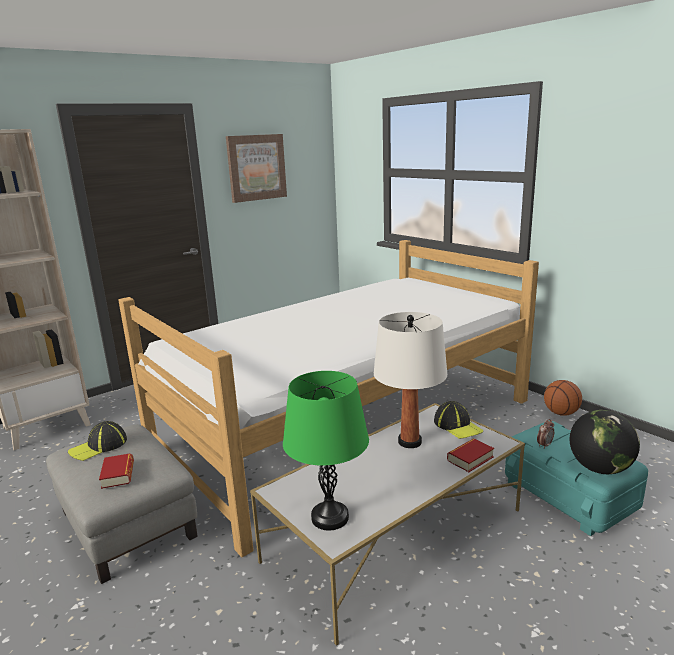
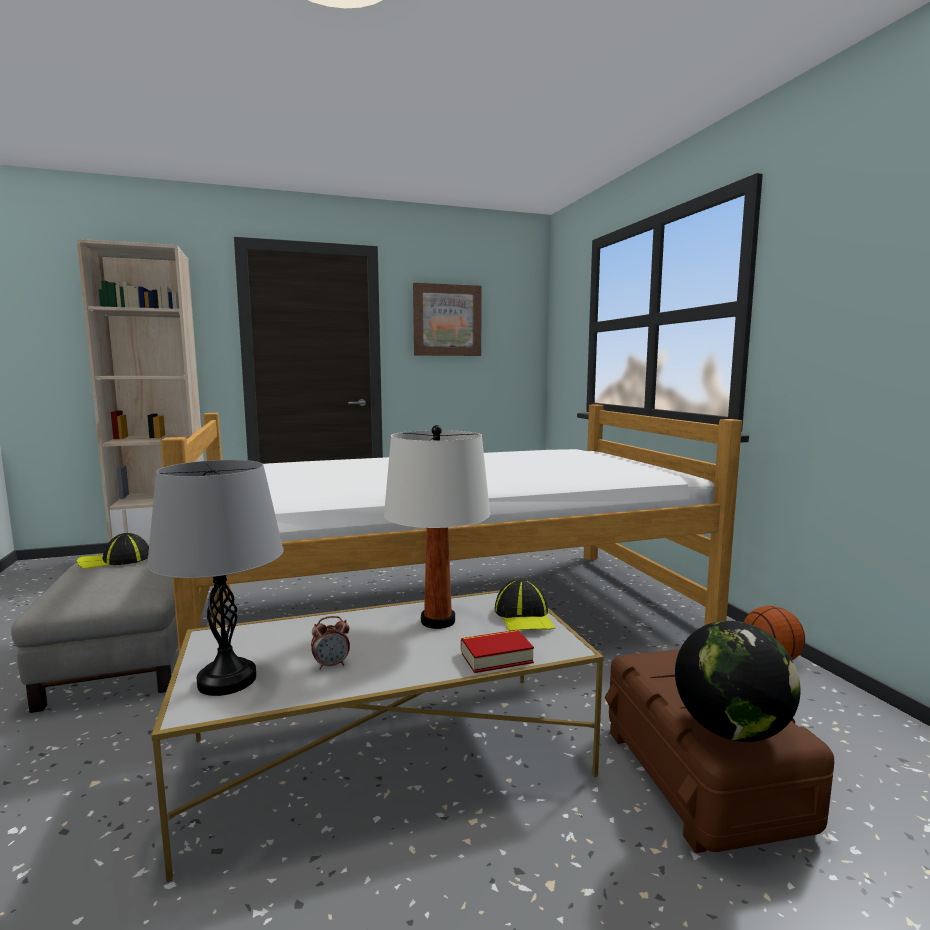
camera: 20 degrees right, 10 degrees down
book [99,453,134,489] -> none
green table lamp [283,371,369,531] -> grey table lamp [147,460,284,696]
turquoise storage box [505,421,648,536] -> brown storage box [605,649,834,853]
alarm clock [537,419,554,449] -> alarm clock moved to [311,616,350,670]

